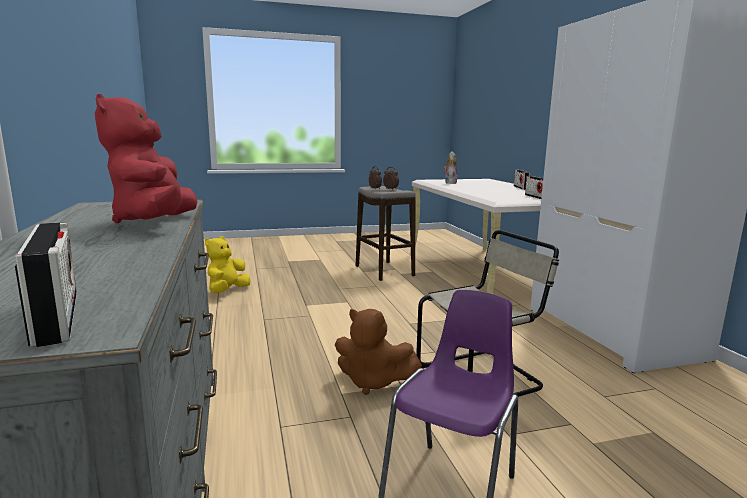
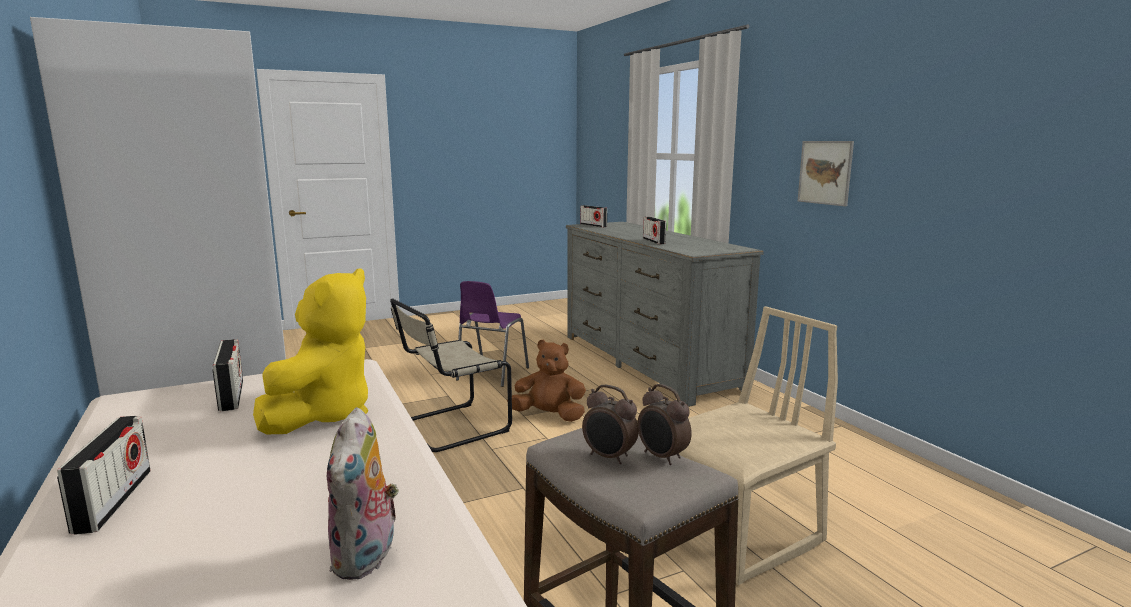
camera: 170 degrees right, 0 degrees up
red plush toy [94,94,198,224] -> radio [643,217,666,244]
yellow plush toy [205,236,251,293] -> yellow plush toy moved to [253,269,368,434]
none -> beige chair [679,307,838,585]
none -> picture [798,141,854,206]

